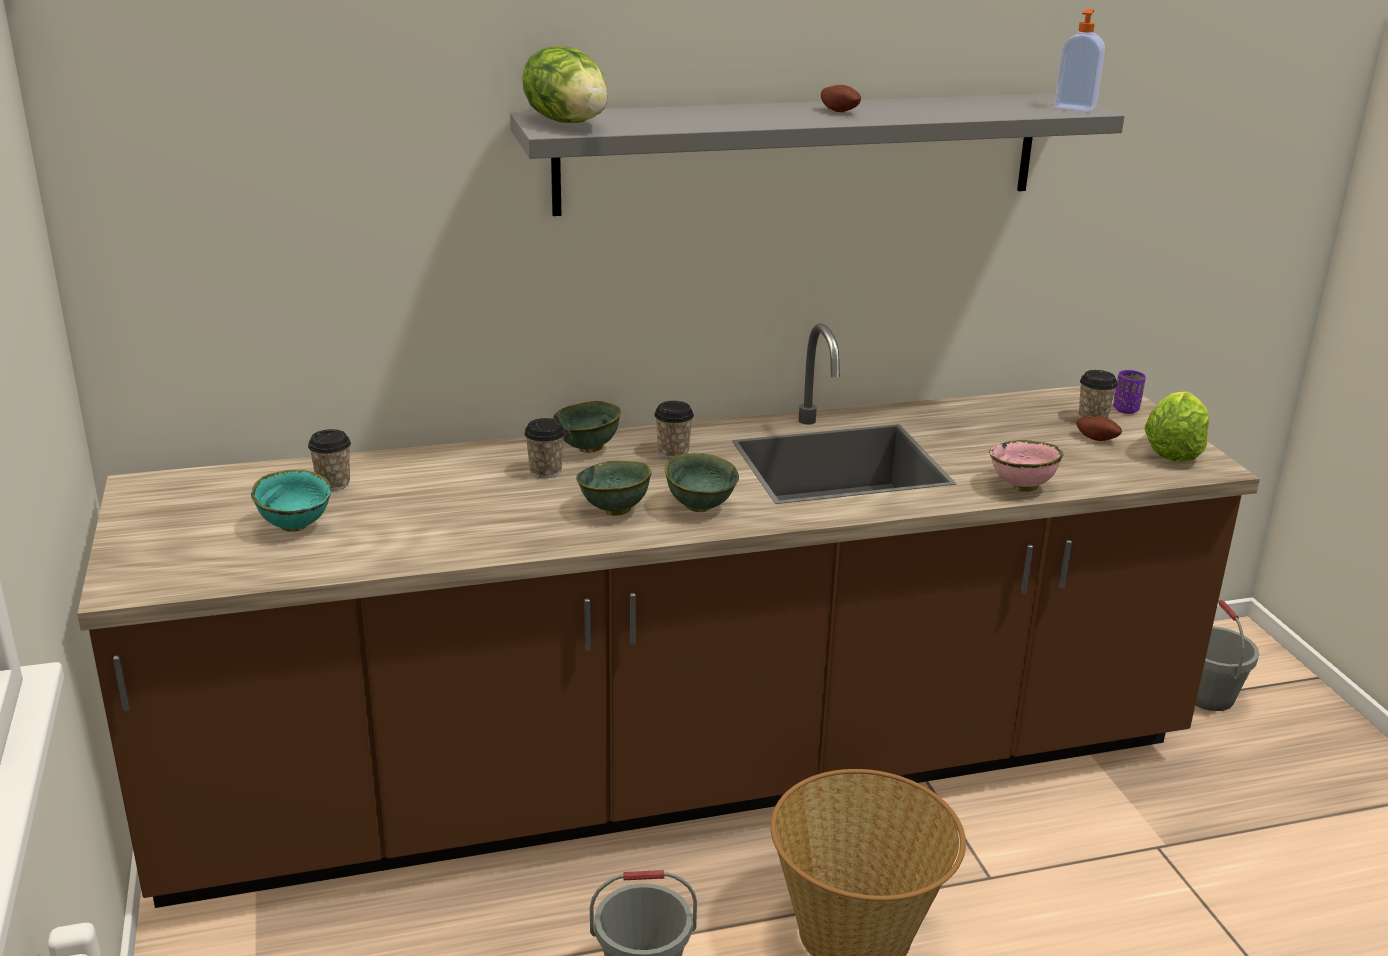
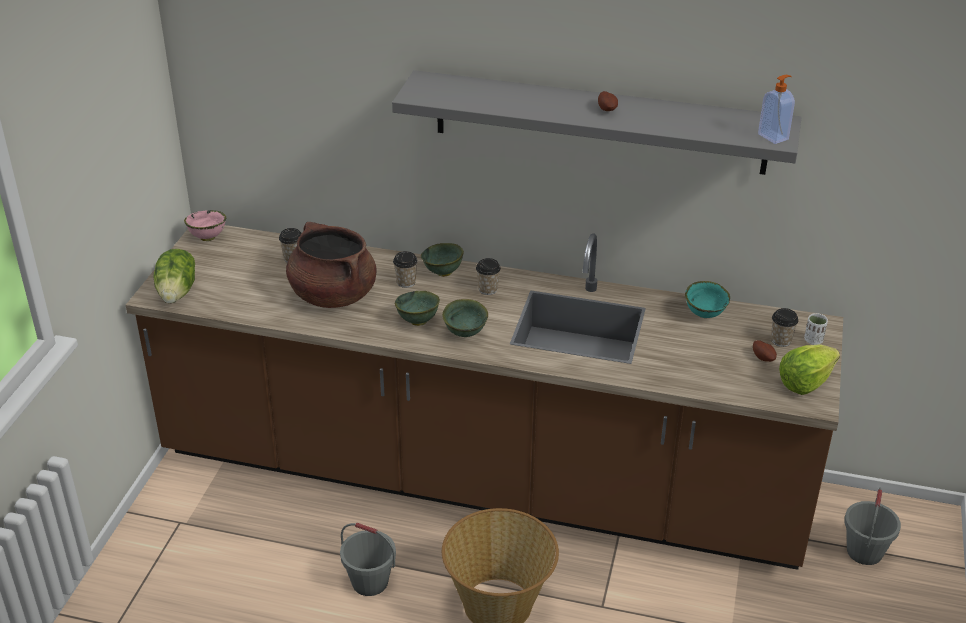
camera: 30 degrees right, 10 degrees up
turquoise bowl [251,469,332,531] -> turquoise bowl moved to [685,281,730,318]
lettuce [522,46,608,123] -> lettuce moved to [154,249,195,303]
pink bowl [989,440,1063,492] -> pink bowl moved to [184,210,226,241]
purple cup [1113,370,1146,414] -> white cup [804,313,828,345]
none -> brown cooking pot [286,222,377,308]

